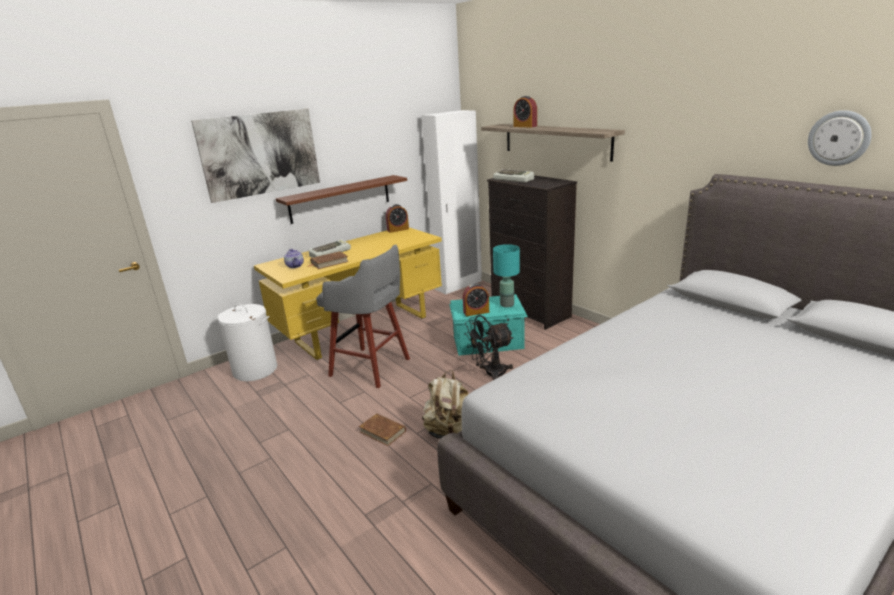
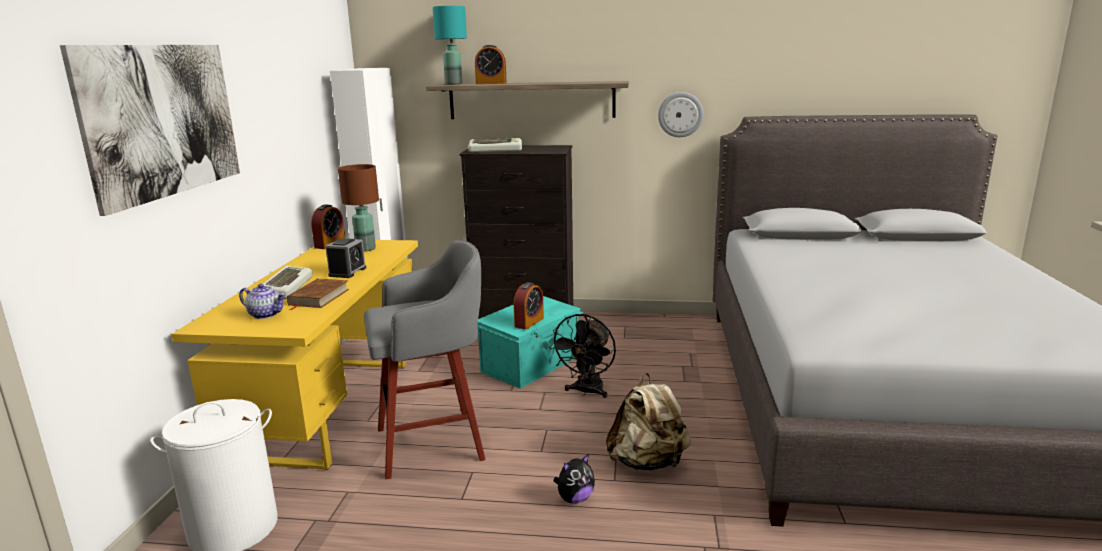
camera: 45 degrees left, 5 degrees down
brown shelf [276,175,407,224] -> none
brown book [359,413,406,446] -> plush toy [553,454,595,504]
turquoise table lamp [493,244,520,307] -> turquoise table lamp moved to [433,6,467,85]
wall clock [808,110,872,166] -> wall clock moved to [658,92,703,137]
none -> alarm clock [326,238,366,278]
none -> brown table lamp [338,164,379,251]

